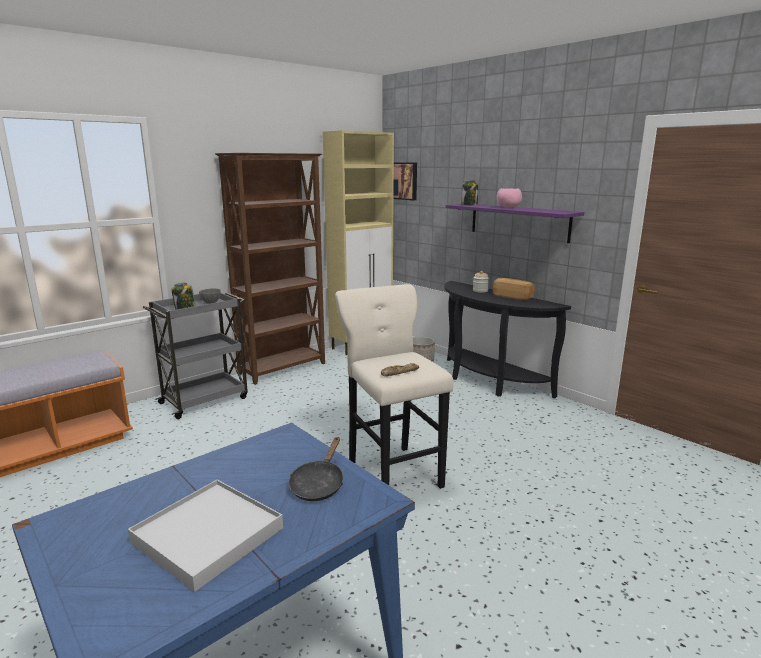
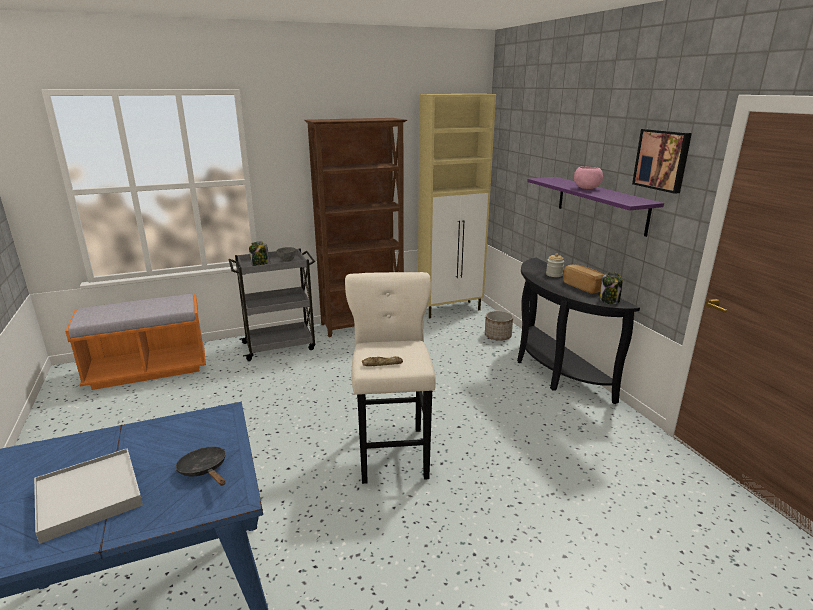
camera: 20 degrees right, 5 degrees up
black frying pan [288,437,343,501] -> black frying pan turned 105 degrees clockwise [176,447,226,486]
picture [393,163,417,200] -> picture moved to [632,129,692,194]
jar [461,180,478,205] -> jar moved to [600,272,623,304]

